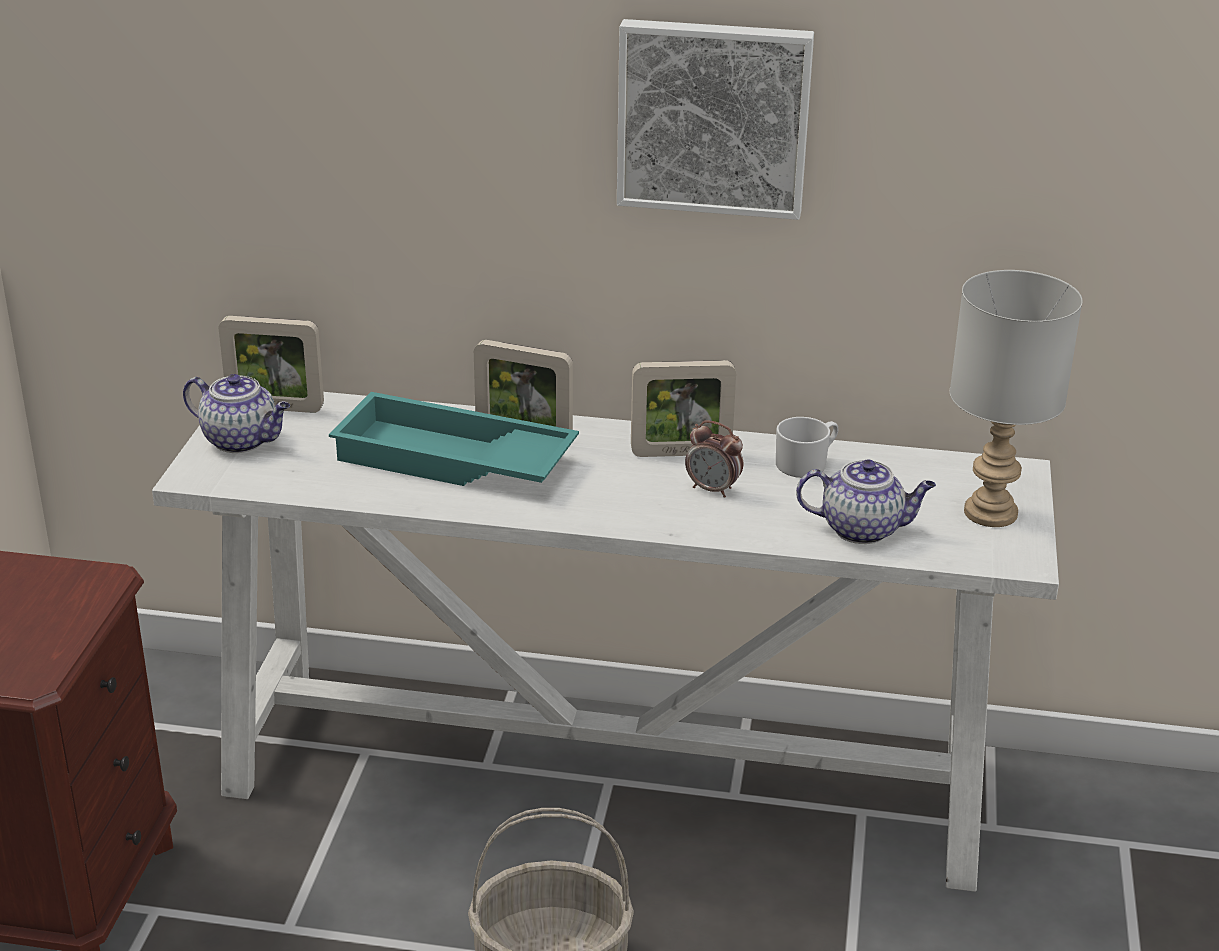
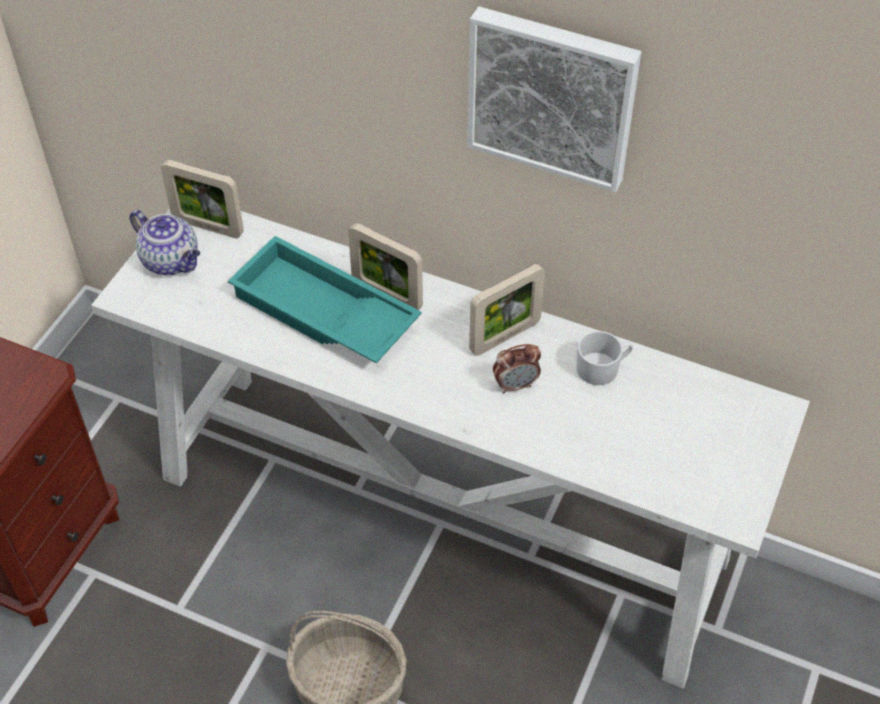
camera: 15 degrees right, 20 degrees up
picture frame [631,360,736,457] -> picture frame turned 45 degrees counterclockwise [469,264,545,356]
alarm clock [685,420,743,498] -> alarm clock turned 60 degrees counterclockwise [493,344,541,393]
teapot [796,459,936,544] -> none
grey table lamp [950,270,1082,527] -> none

